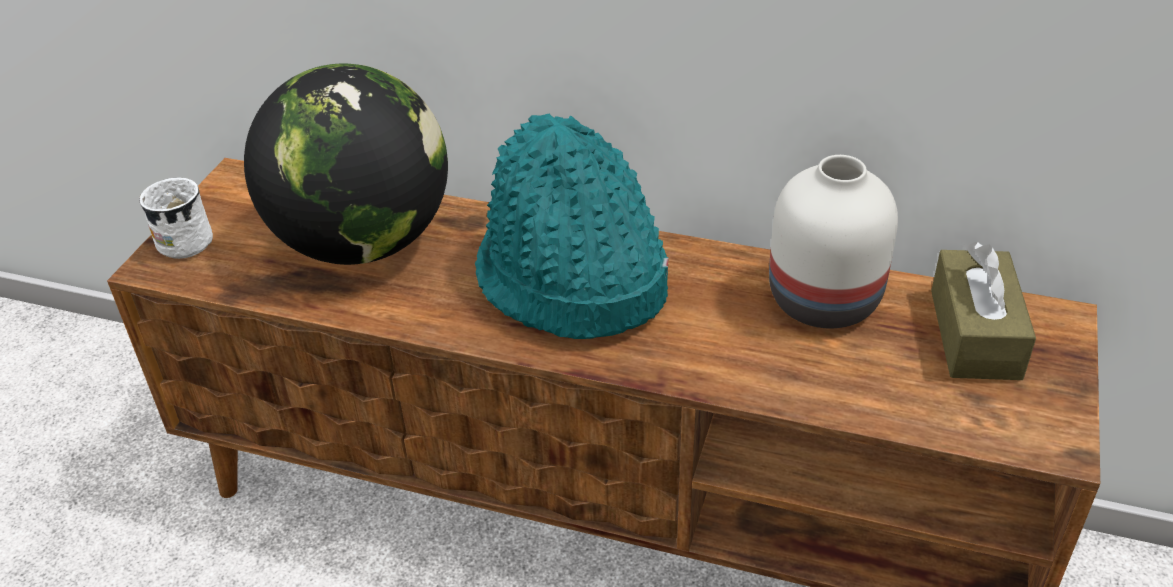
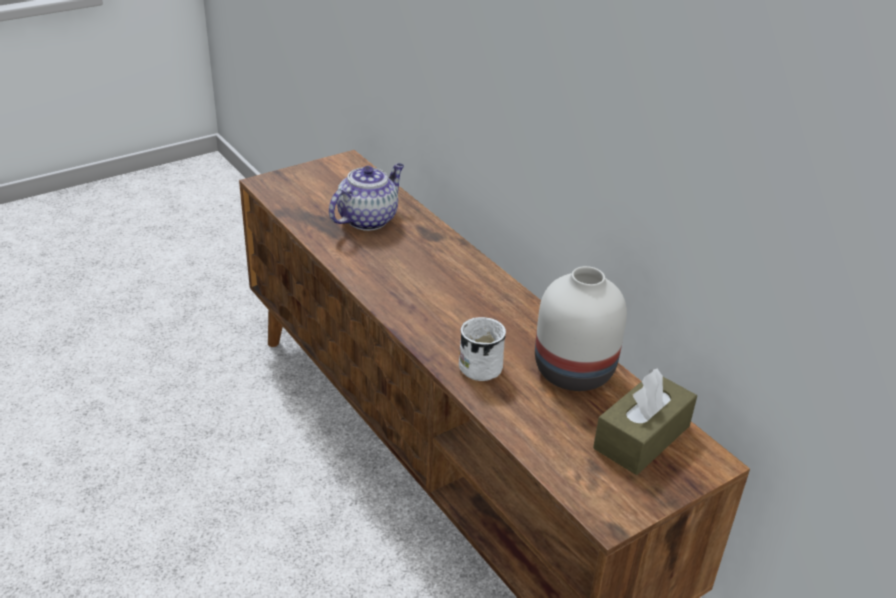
camera: 35 degrees right, 5 degrees down
white mug [139,177,213,259] -> white mug moved to [459,317,506,381]
globe [244,64,448,265] -> teapot [329,163,404,231]
turquoise hat [475,113,668,339] -> none

